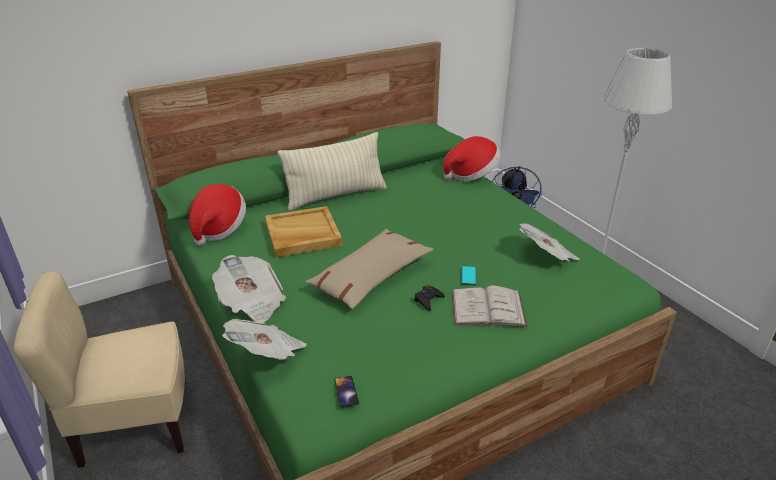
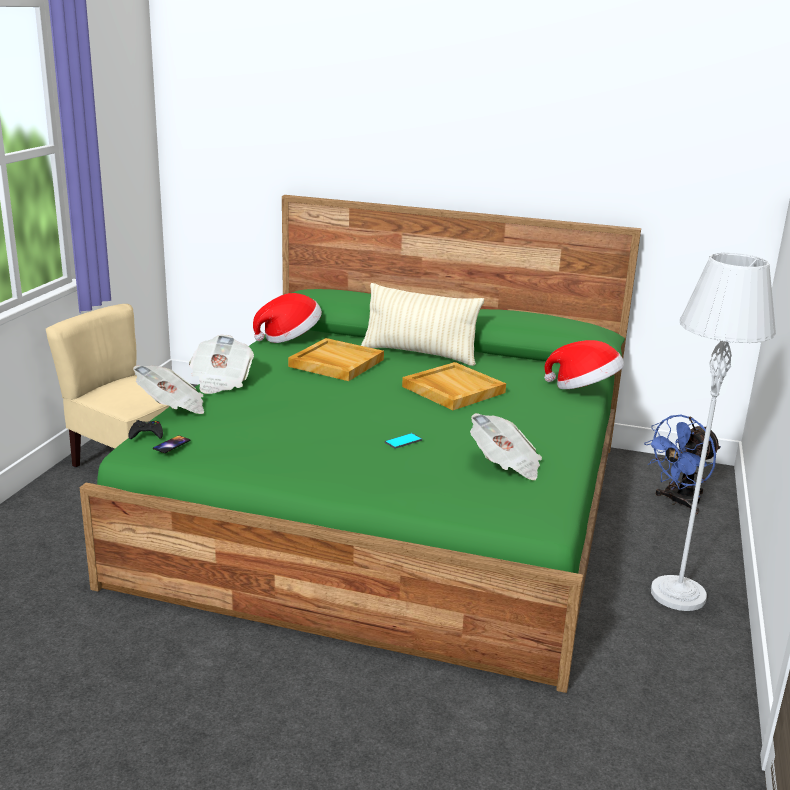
camera: 45 degrees right, 10 degrees down
beige pillow [306,229,433,309] -> none
black game controller [414,285,445,311] -> black game controller moved to [128,420,163,439]
white book [452,286,527,327] -> none
none -> beige tray [402,362,506,410]

